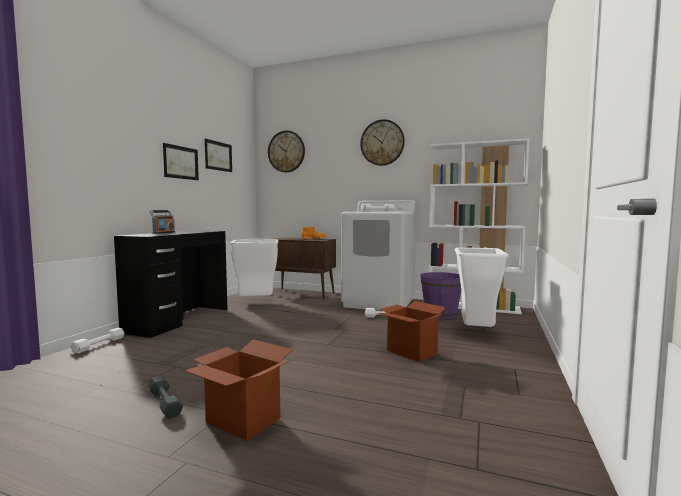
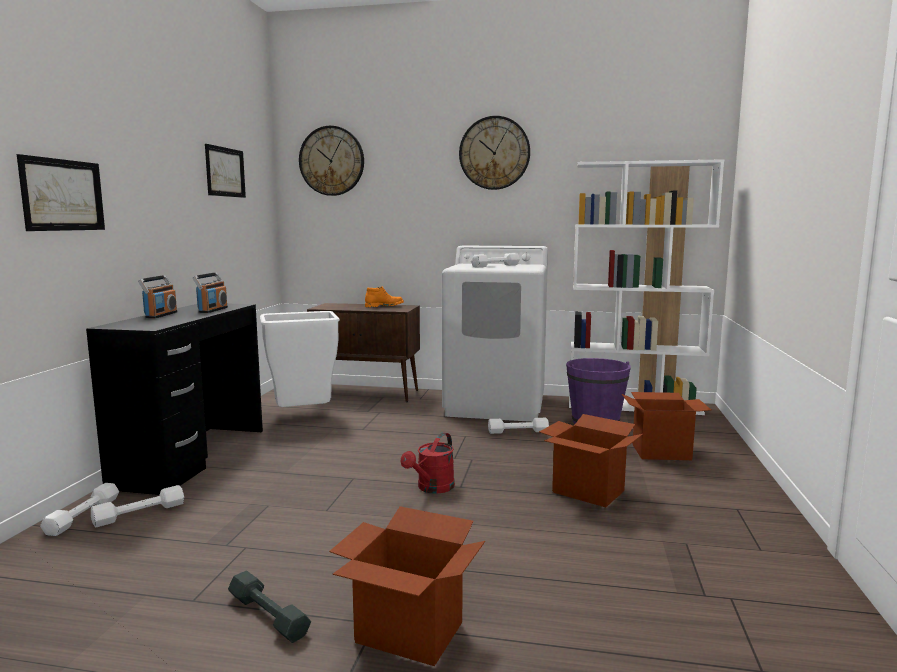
camera: 10 degrees left, 5 degrees up
picture [163,143,199,180] -> picture moved to [17,154,105,231]
white trash can [455,247,509,327] -> cardboard box [622,392,711,460]
none -> white dumbbell [91,485,184,527]
none -> radio [193,272,228,313]
none -> red watering can [401,432,455,494]

